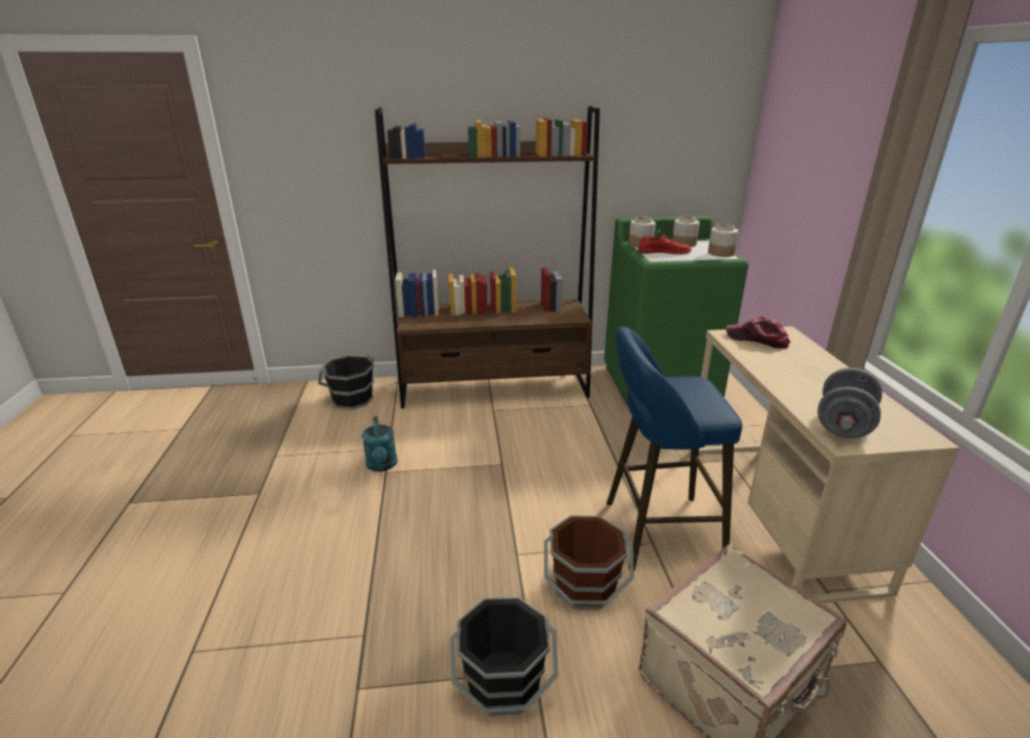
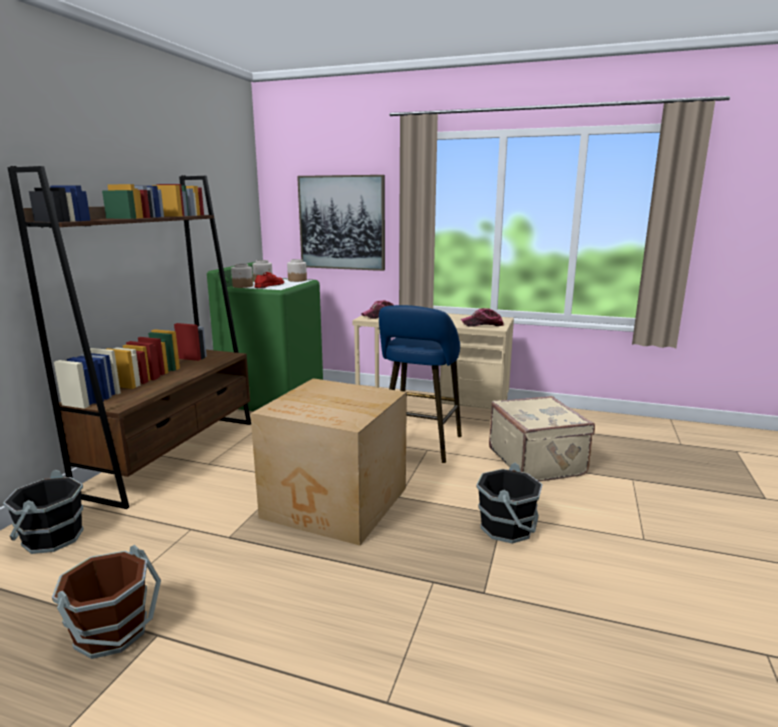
camera: 65 degrees left, 10 degrees down
turquoise watering can [362,416,398,472] -> none
brown bucket [544,515,634,610] -> brown bucket moved to [52,545,161,659]
grey dumbbell [817,368,882,438] -> cap [461,308,504,327]
none -> cardboard box [250,378,407,546]
none -> picture [297,175,385,271]

